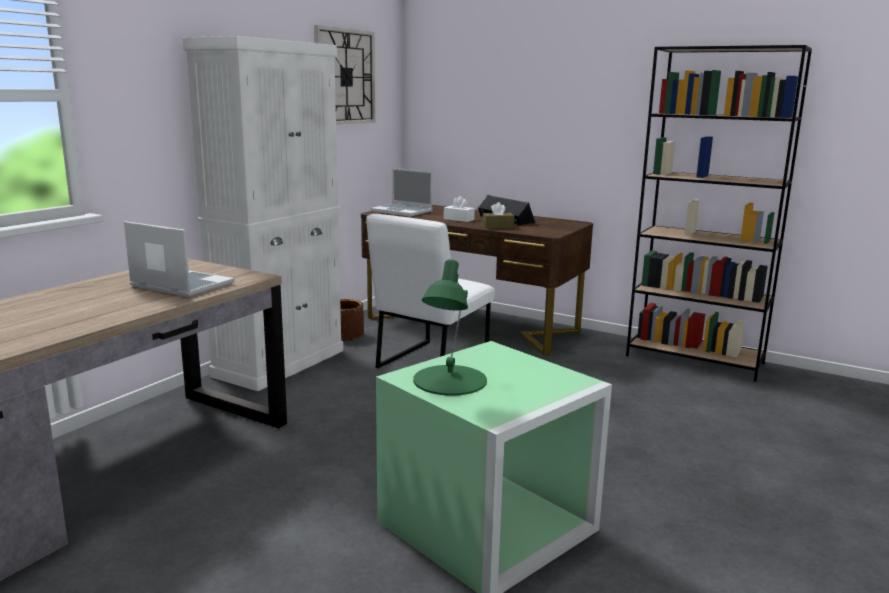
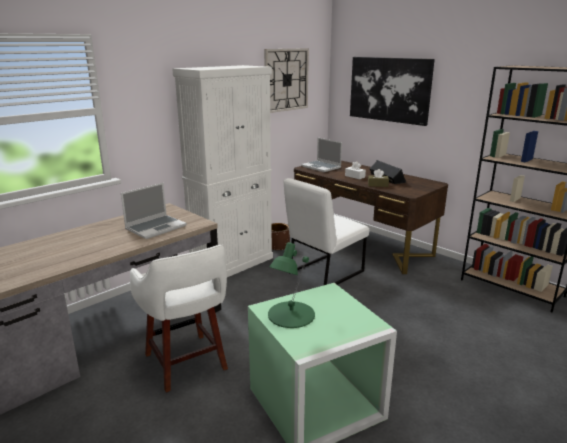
camera: 15 degrees right, 5 degrees up
laptop [124,221,234,297] -> laptop turned 90 degrees clockwise [121,183,187,239]
none -> white stool [130,245,228,393]
none -> picture [350,57,435,126]

